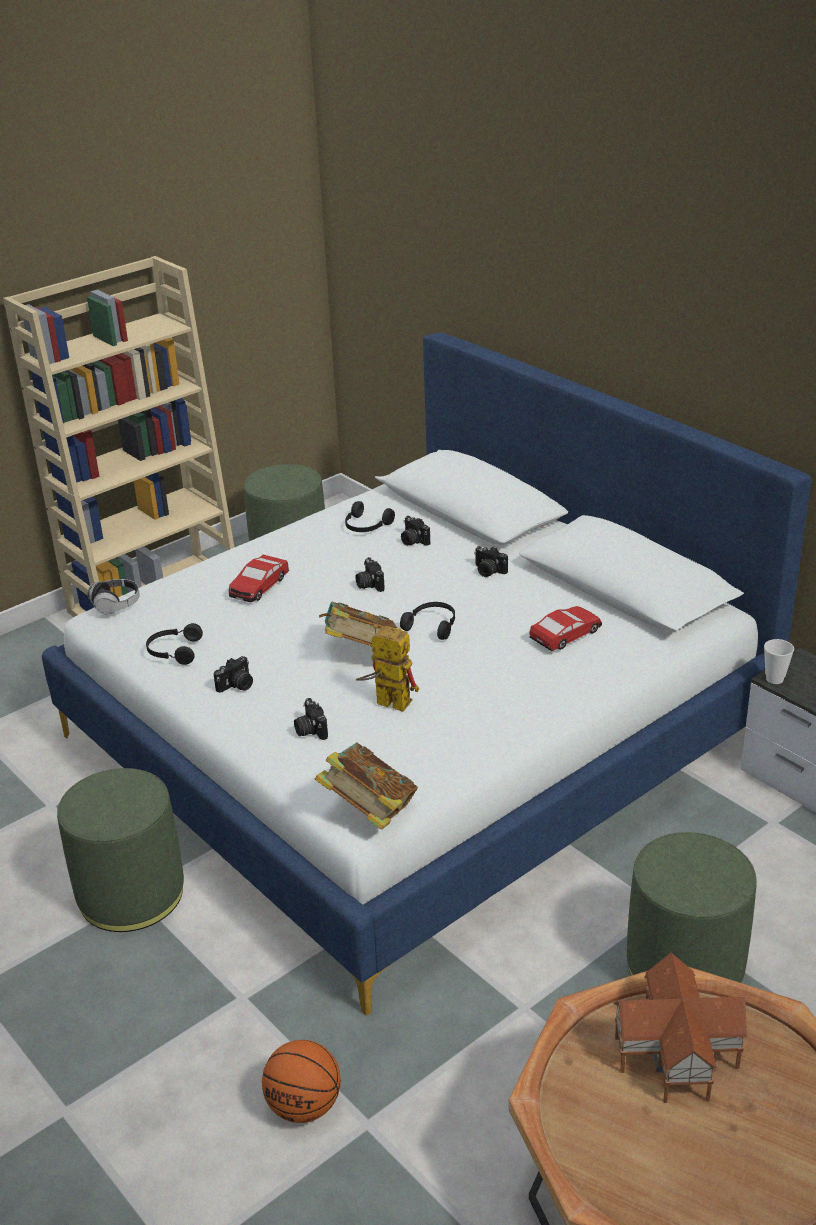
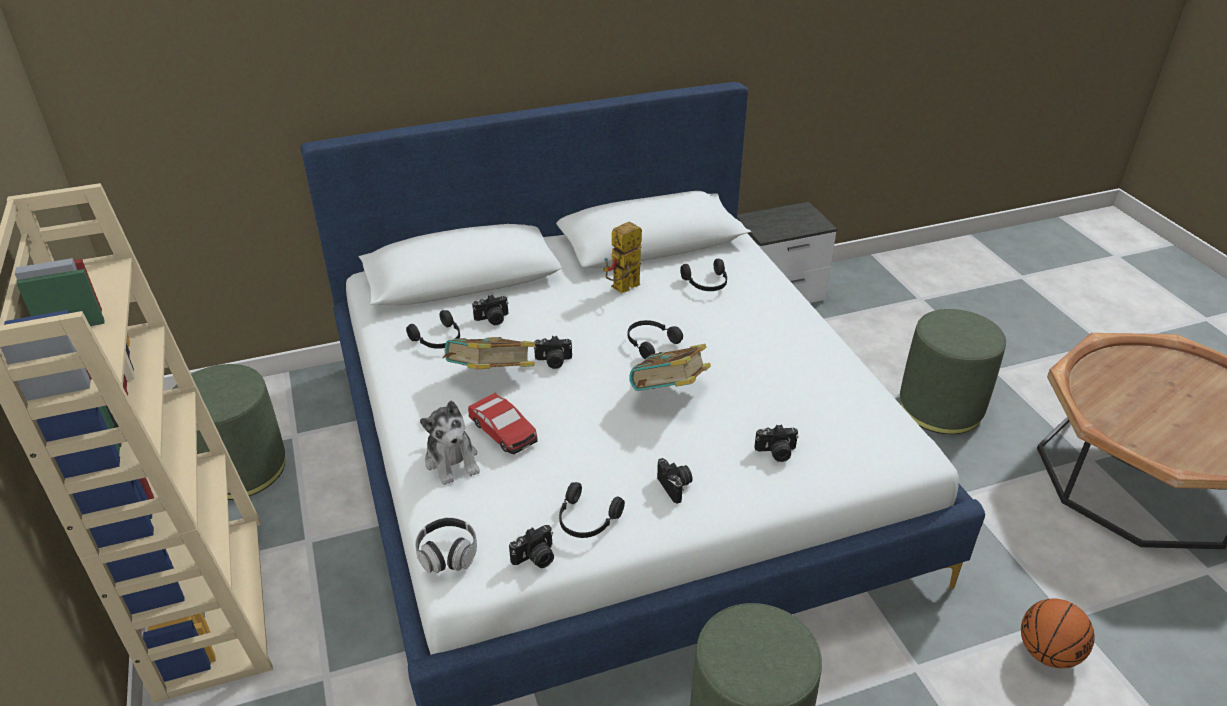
camera: 70 degrees left, 5 degrees up
book [315,742,418,830] -> book moved to [442,337,535,369]
toy robot [356,625,419,712] -> toy robot moved to [603,221,642,293]
camera [474,546,508,577] -> camera moved to [509,525,554,568]
toy car [529,606,602,651] -> black headphones [680,259,727,291]
toy house [613,953,749,1103] -> none
cup [764,639,794,684] -> none
none -> plush toy [420,401,480,485]

